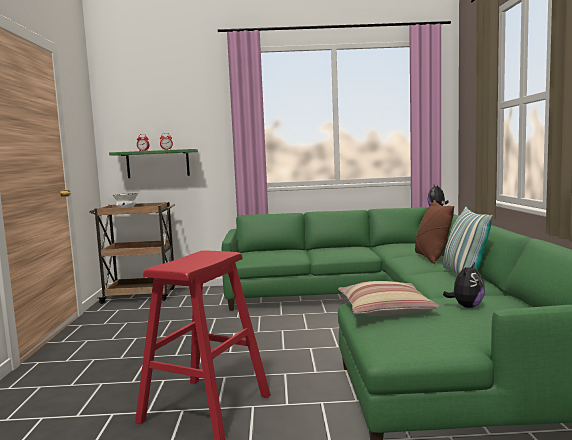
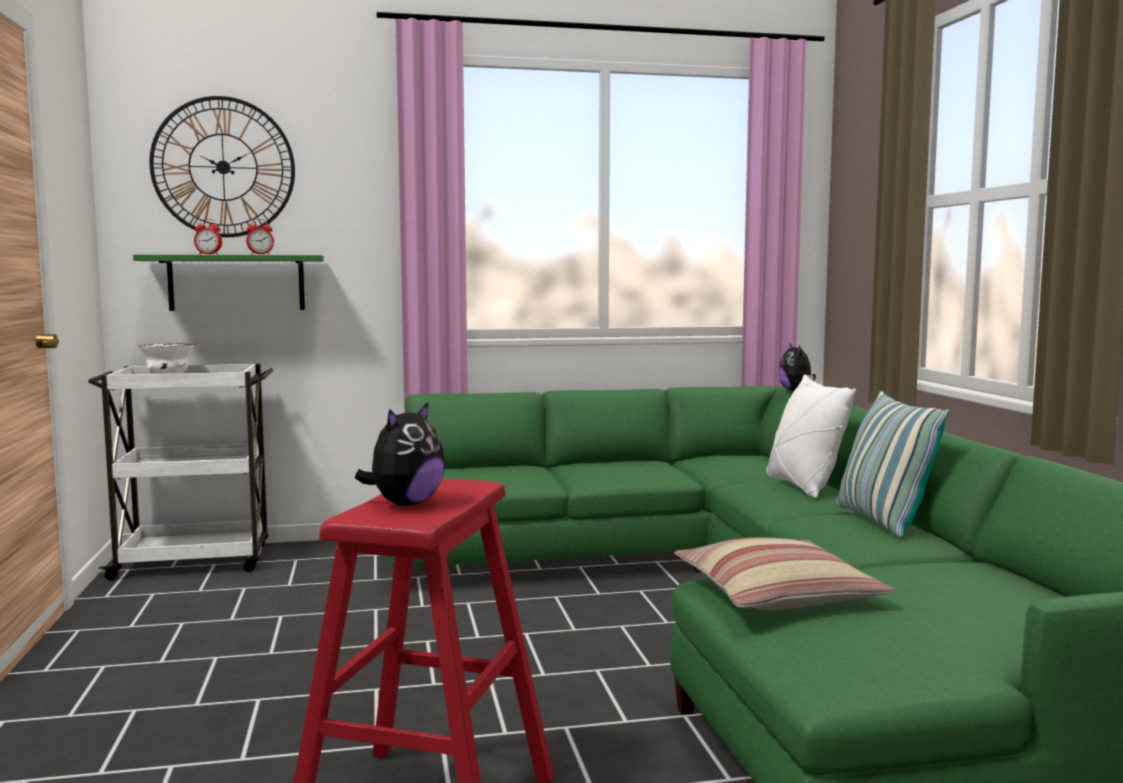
camera: 10 degrees left, 0 degrees up
brown cart [89,202,175,304] -> white cart [88,364,273,580]
brown pillow [415,200,454,264] -> white pillow [766,374,856,498]
plush toy [443,262,485,308] -> plush toy moved to [355,401,445,506]
none -> wall clock [149,96,295,237]

